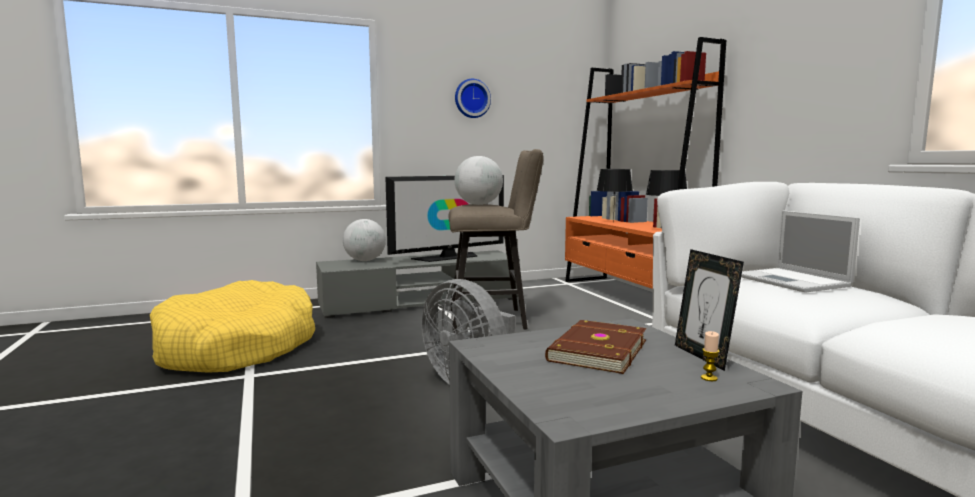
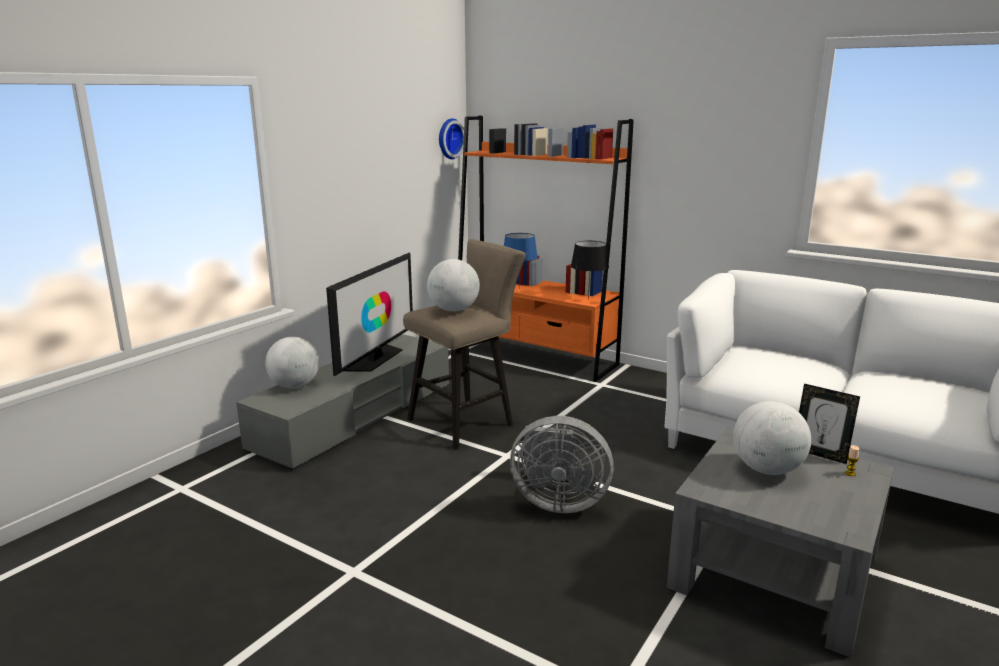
camera: 35 degrees left, 10 degrees up
yellow dog bed [150,280,315,373] -> none
wall clock [455,79,491,118] -> wall clock moved to [439,118,464,159]
brown book [545,320,647,374] -> globe [733,401,811,475]
black table lamp [597,169,633,223] -> blue table lamp [504,233,538,289]
laptop [741,211,860,293] -> none

